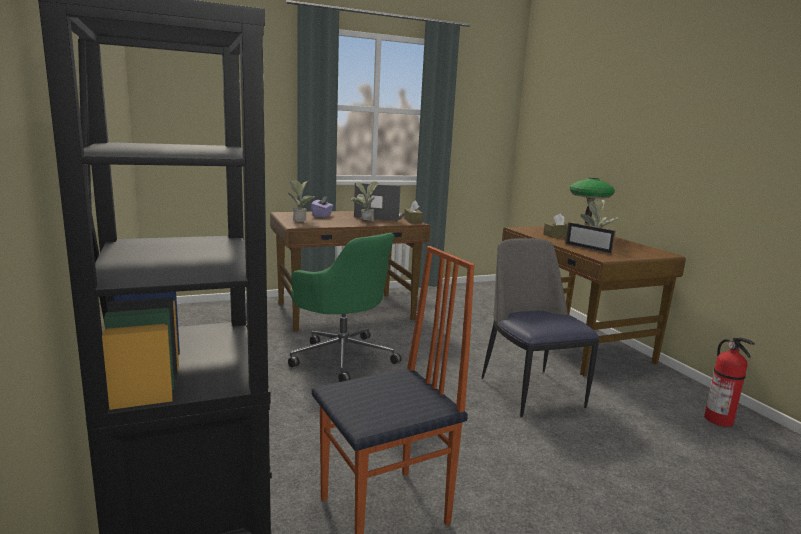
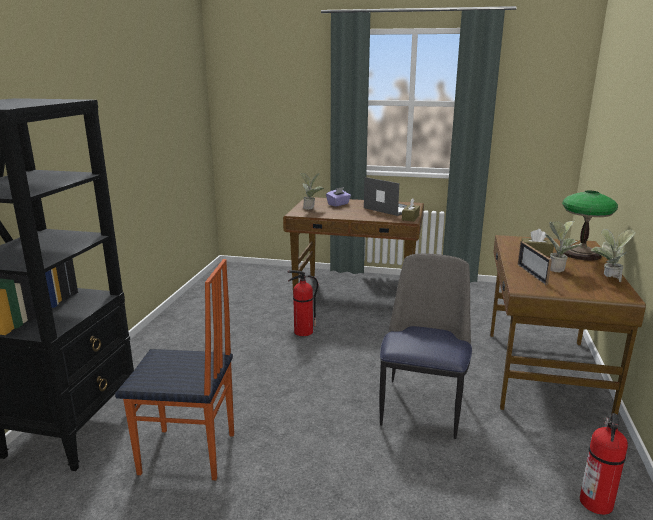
camera: 35 degrees right, 5 degrees up
green office chair [288,233,402,382] -> fire extinguisher [288,270,318,336]
potted plant [351,181,378,222] -> potted plant moved to [591,229,636,282]

